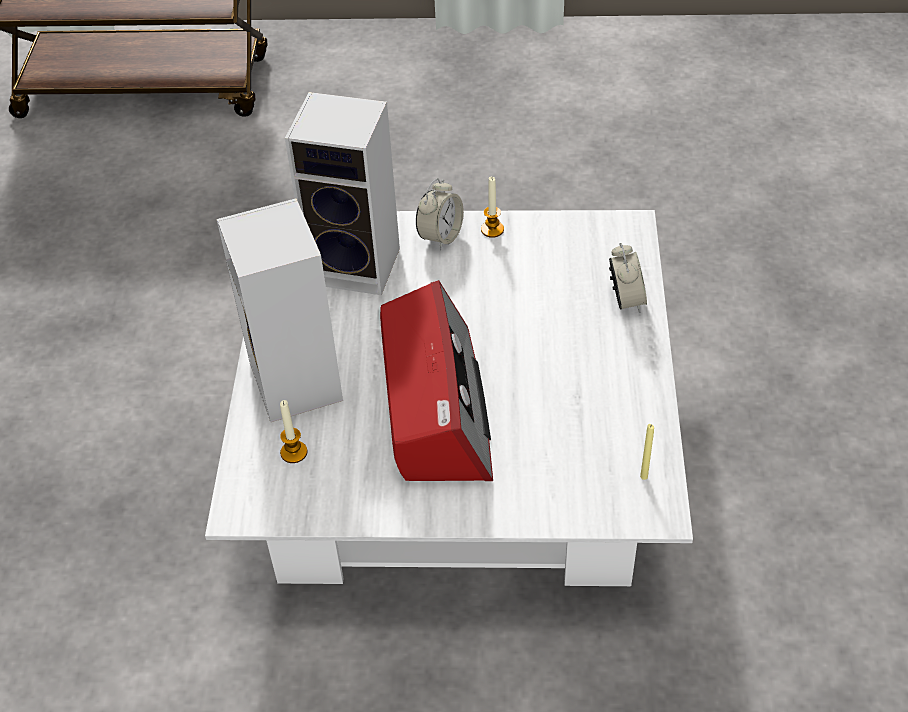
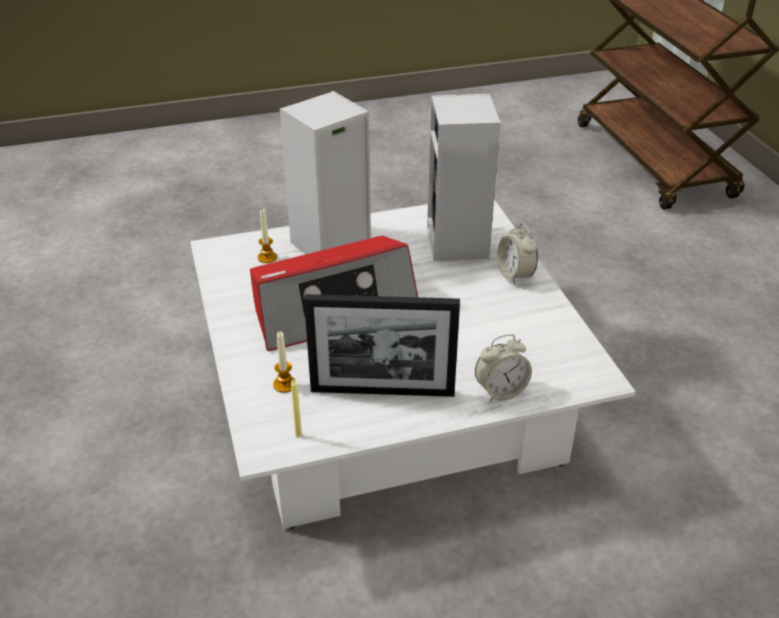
camera: 70 degrees right, 10 degrees down
alarm clock [416,178,464,250] -> alarm clock turned 60 degrees clockwise [497,223,538,285]
candle [481,177,504,238] -> candle moved to [273,332,295,393]
none -> picture frame [304,294,460,397]

